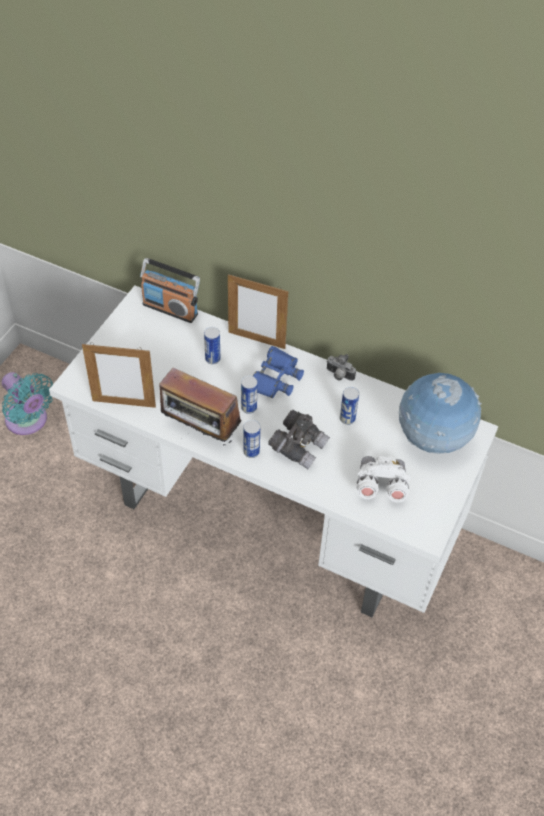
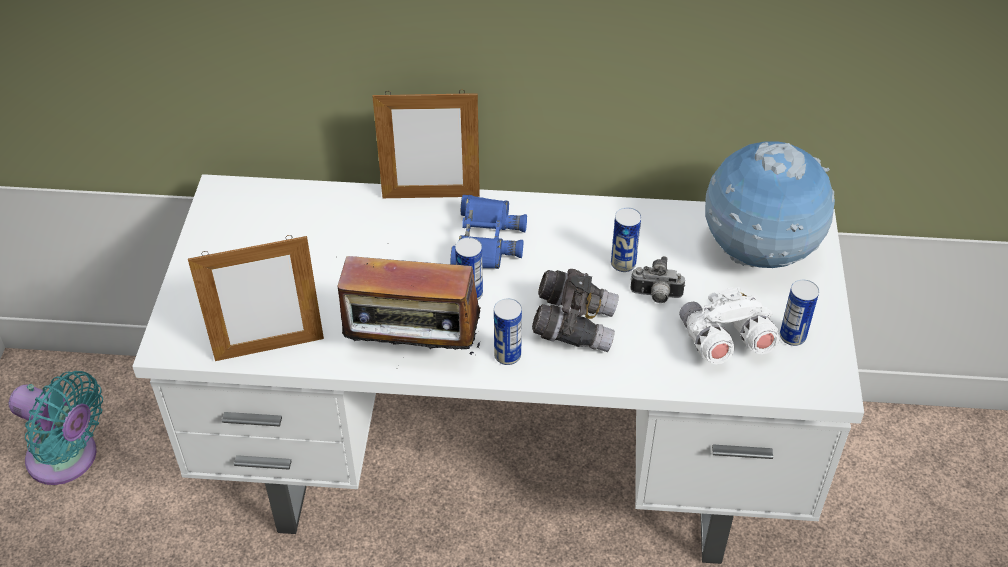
camera: 20 degrees left, 5 degrees down
radio [140,258,200,323] -> none
can [204,327,220,364] -> can moved to [780,280,819,346]
camera [326,354,356,381] -> camera moved to [630,256,685,303]

